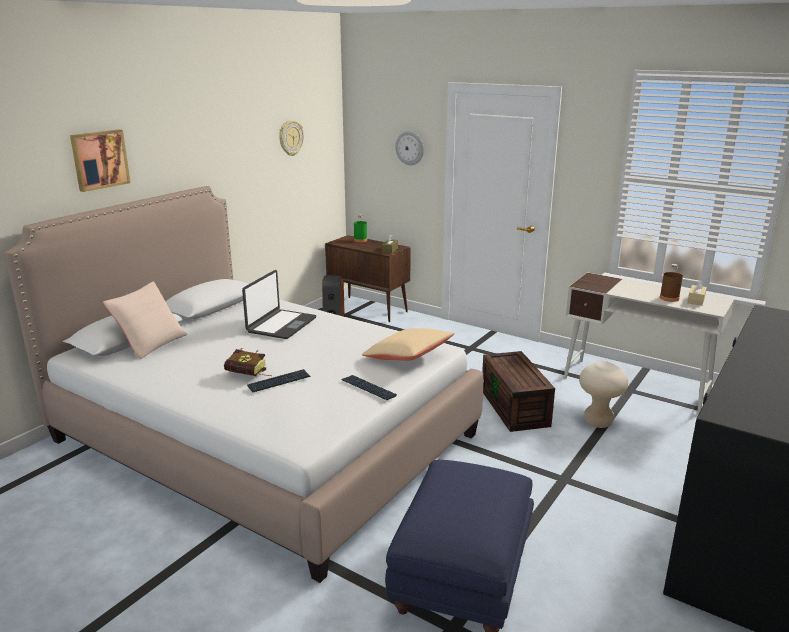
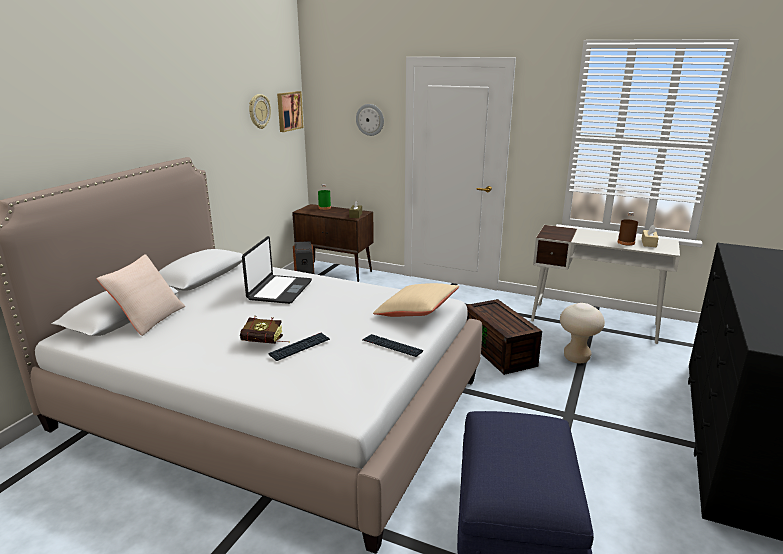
camera: 10 degrees left, 0 degrees up
picture [70,129,131,192] -> picture moved to [277,91,304,132]

